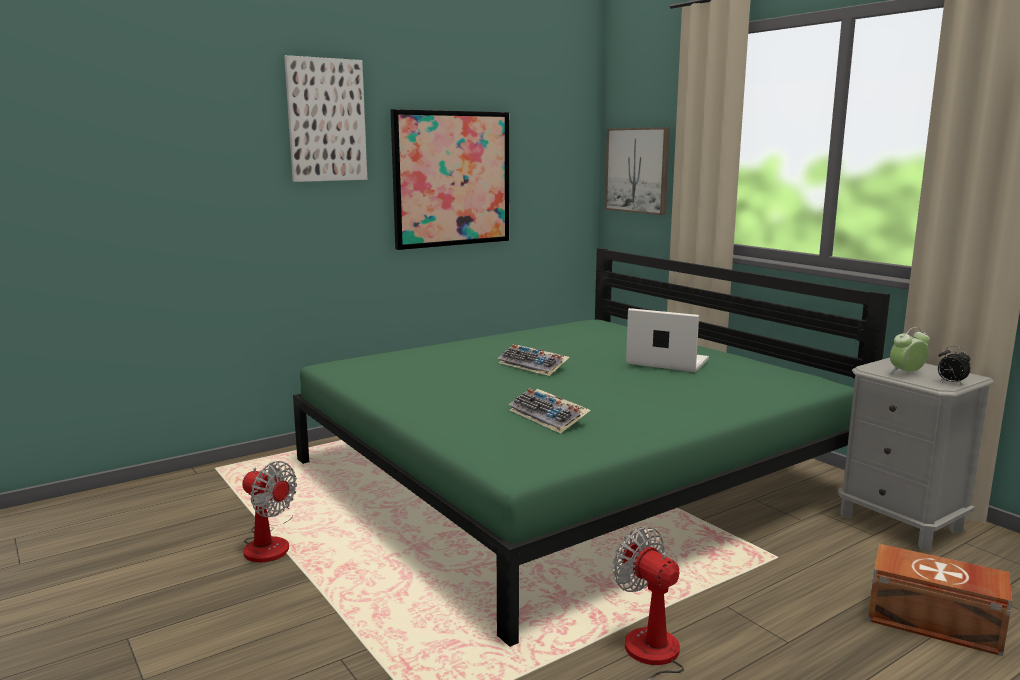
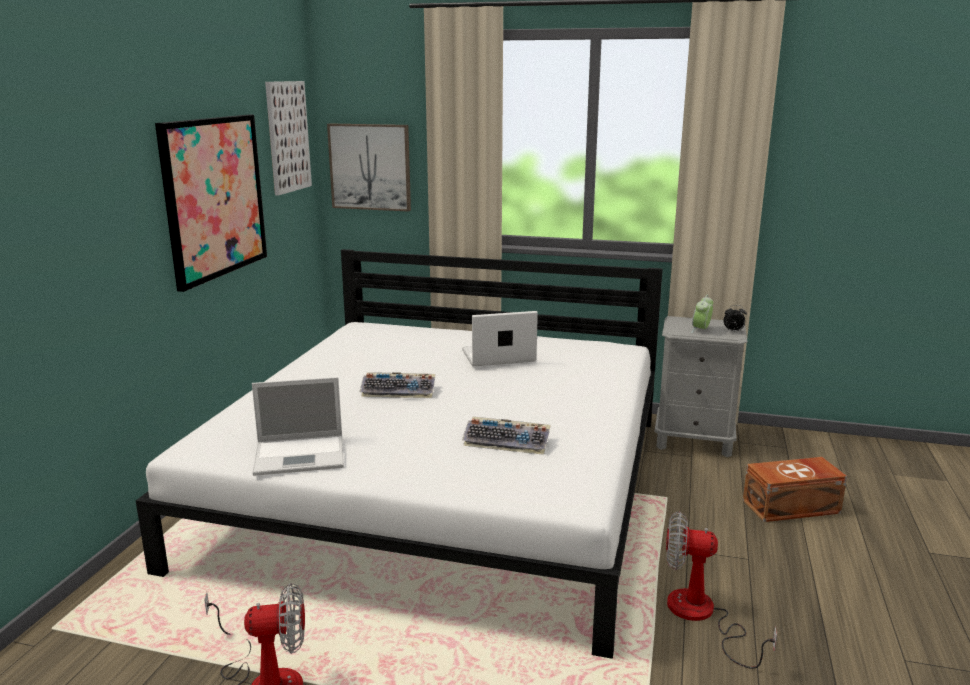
camera: 40 degrees left, 5 degrees up
picture [284,55,367,182] -> picture moved to [265,81,312,195]
green bed [293,248,890,647] -> white bed [136,249,663,659]
none -> laptop [252,377,344,476]

